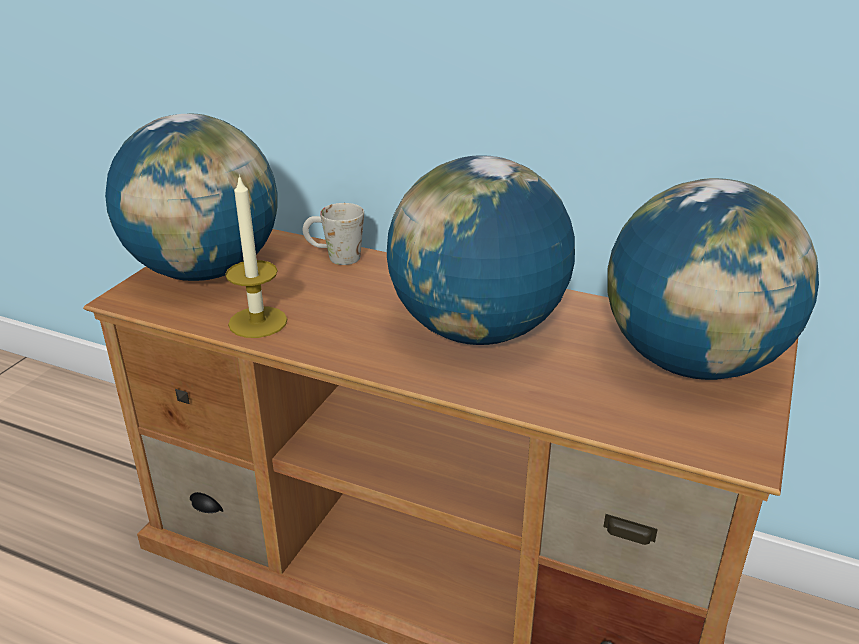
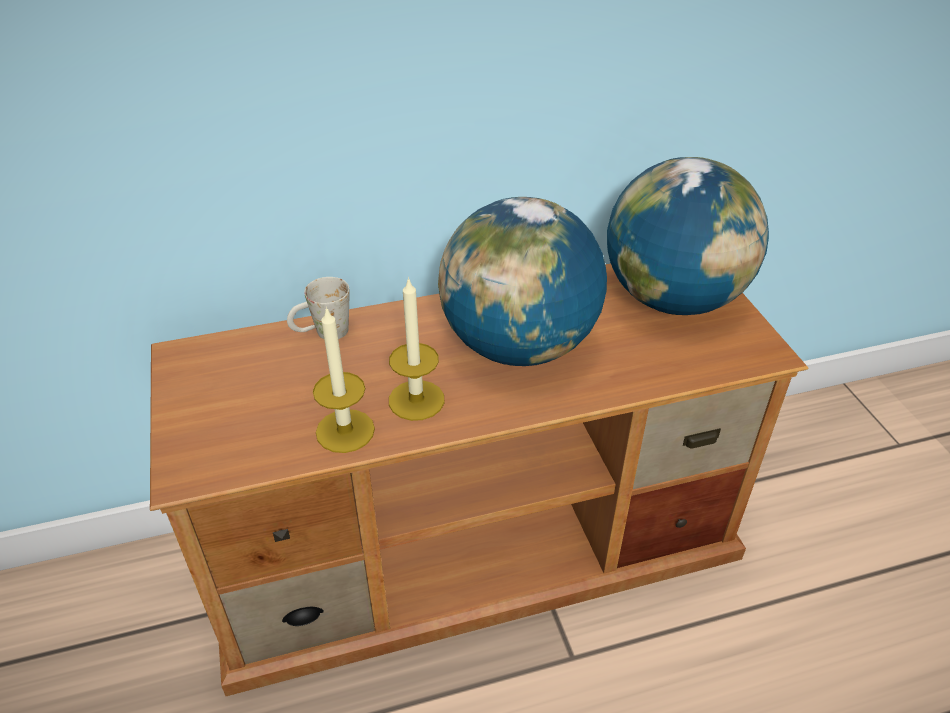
camera: 40 degrees left, 10 degrees up
globe [105,114,277,281] -> none
none -> candle [389,277,444,421]

